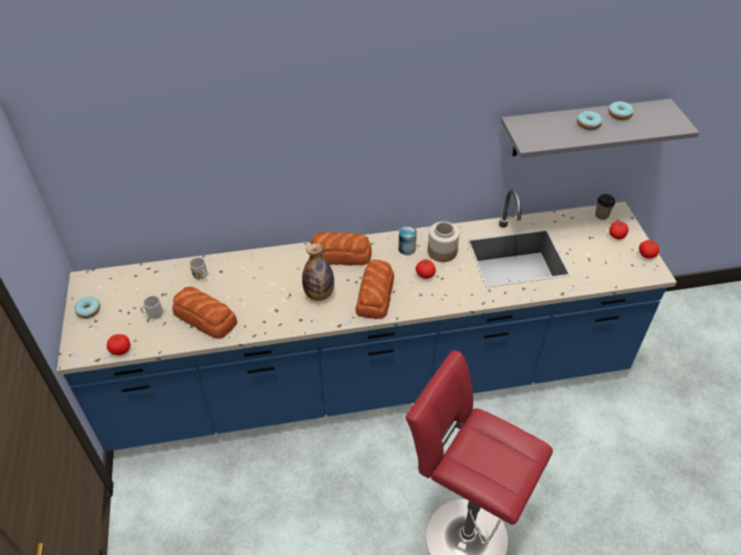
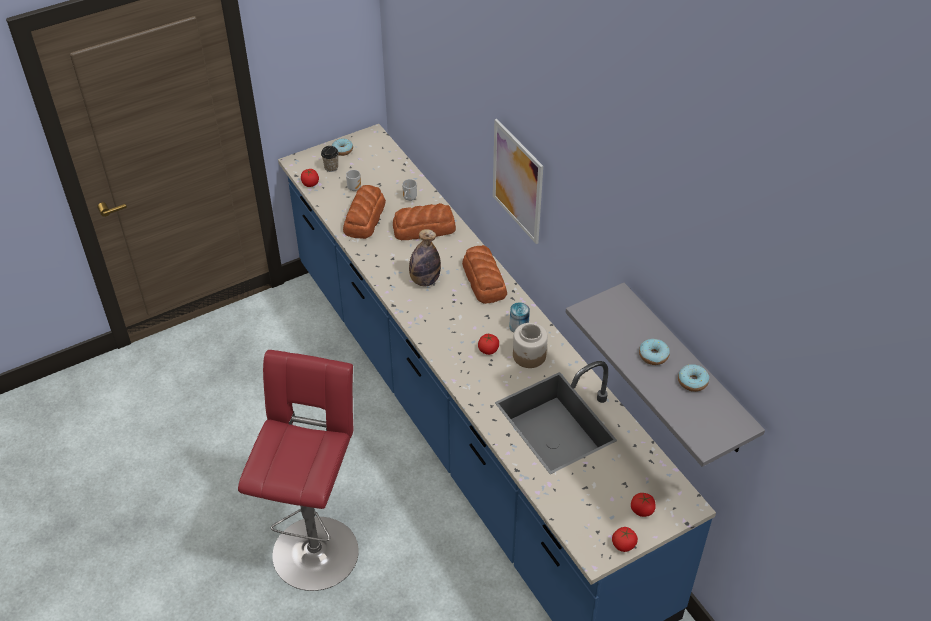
camera: 70 degrees right, 0 degrees up
bread [355,260,394,319] -> bread moved to [393,203,456,240]
cup [595,194,615,220] -> cup moved to [321,146,339,172]
none -> picture [493,119,543,244]

